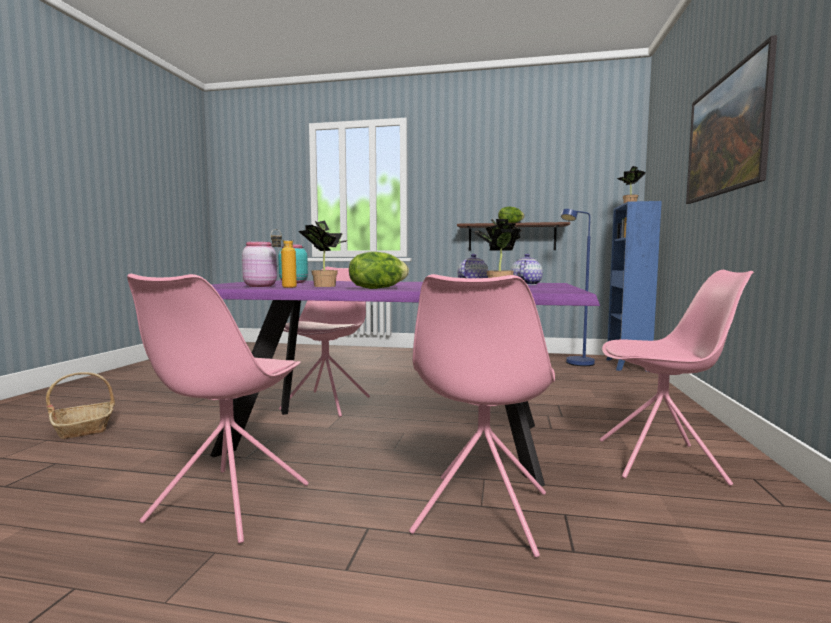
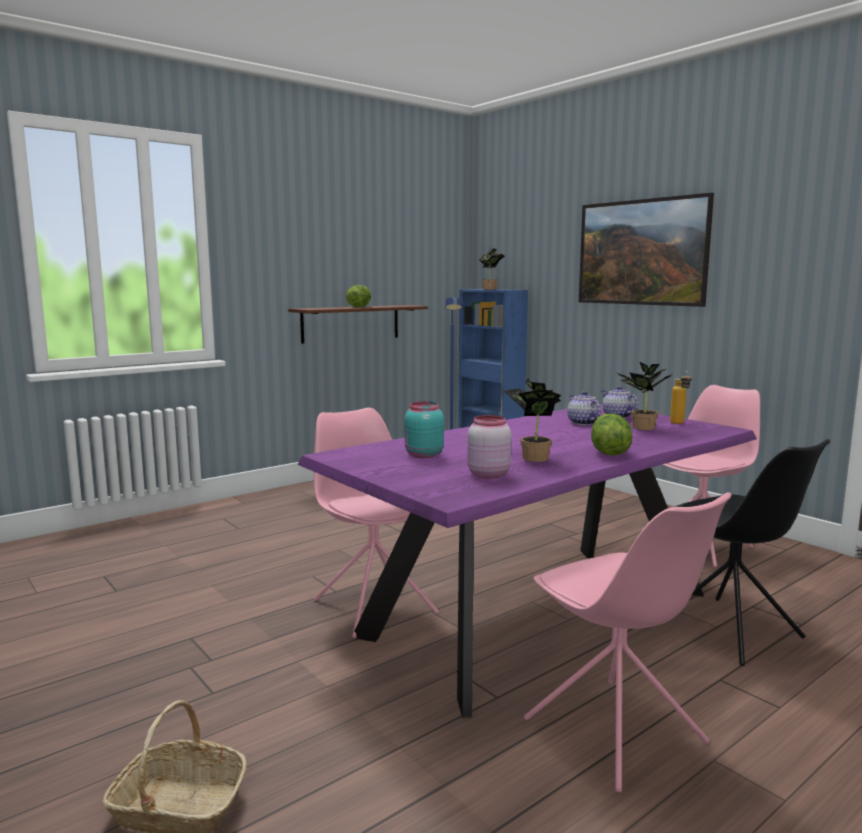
camera: 50 degrees left, 5 degrees up
bottle [271,229,297,288] -> bottle moved to [670,371,691,424]
pink chair [409,274,555,558] -> black chair [674,439,830,666]

